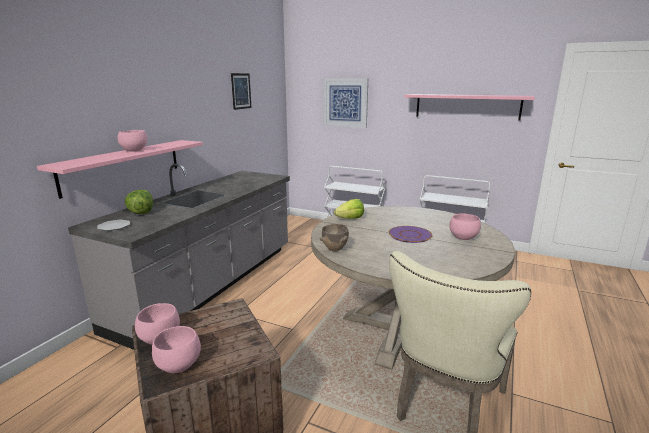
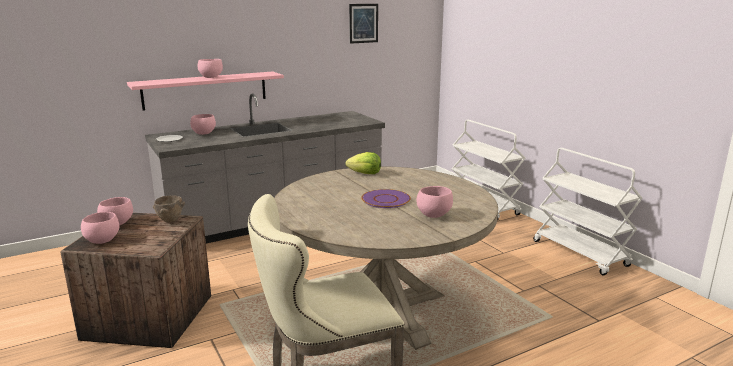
camera: 35 degrees right, 0 degrees up
lettuce [125,190,153,214] -> pink bowl [190,114,216,135]
brown bowl [320,224,349,251] -> brown bowl moved to [153,195,185,222]
picture [324,78,368,128] -> none
pink shelf [404,94,535,120] -> none

